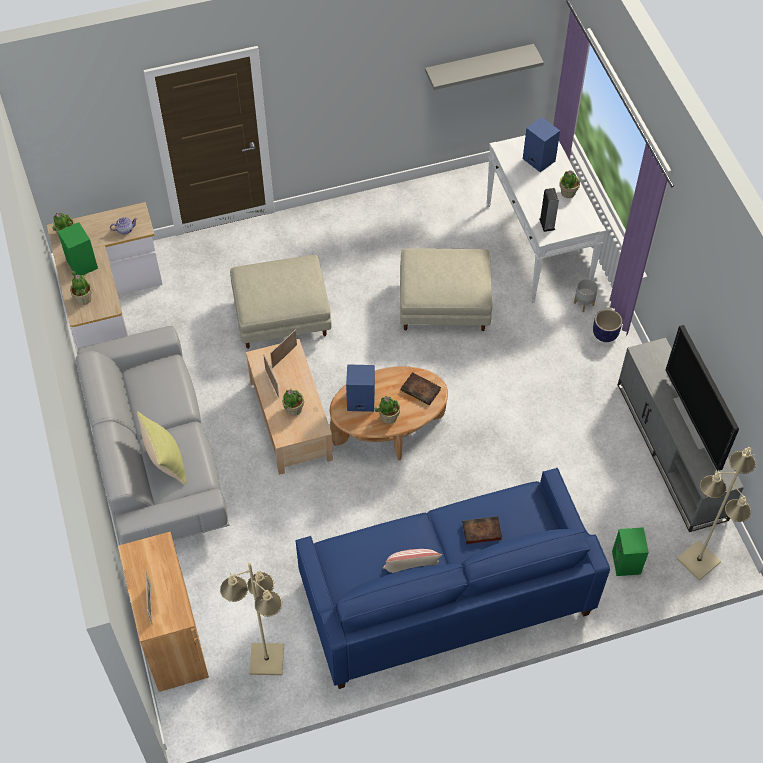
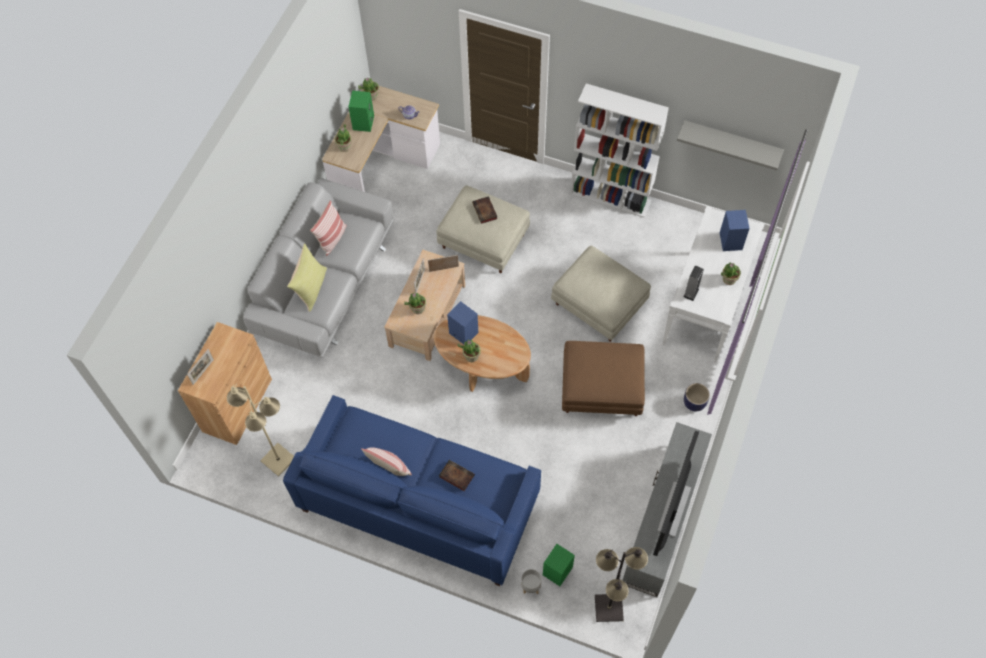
camera: 40 degrees right, 5 degrees up
book [401,372,441,405] -> book moved to [472,196,497,224]
grey planter [574,279,598,312] -> grey planter moved to [521,569,542,594]
beige floor lamp [677,447,756,581] -> black floor lamp [595,547,648,622]
none -> pillow [310,200,347,256]
none -> brown ottoman [562,341,645,416]
none -> white bookcase [570,83,669,218]

